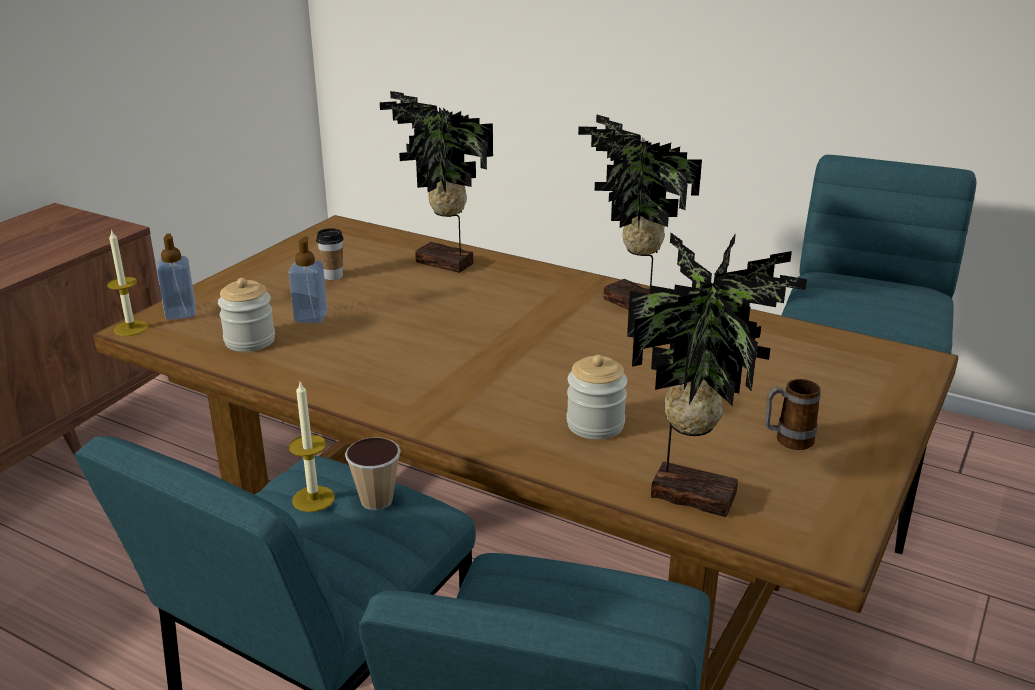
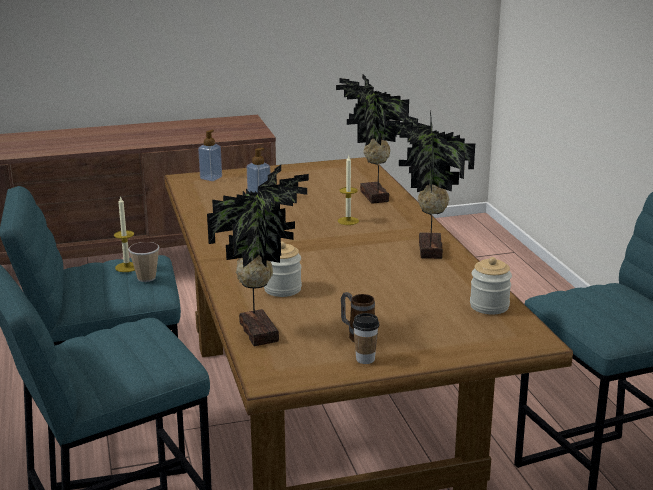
camera: 45 degrees right, 5 degrees down
candle [107,229,148,336] -> candle moved to [338,156,359,225]
jar [218,278,275,352] -> jar moved to [470,257,512,314]
cup [316,228,344,280] -> cup moved to [353,313,379,364]

